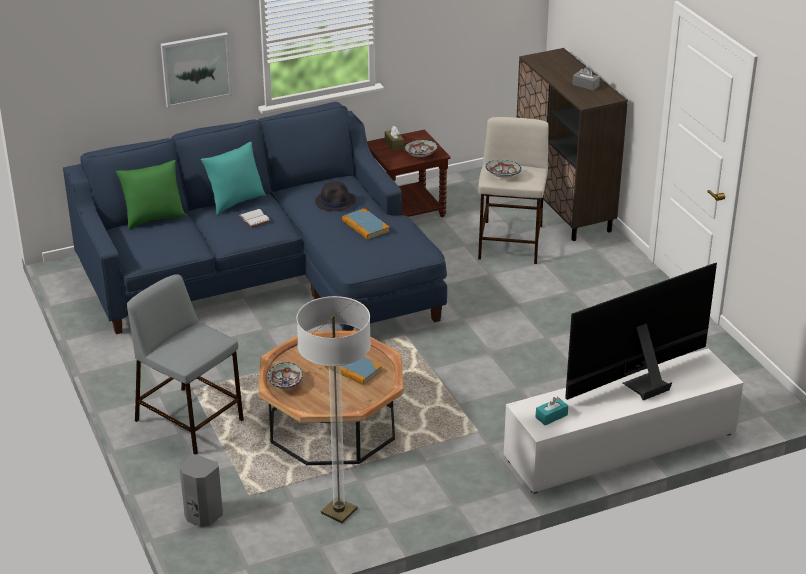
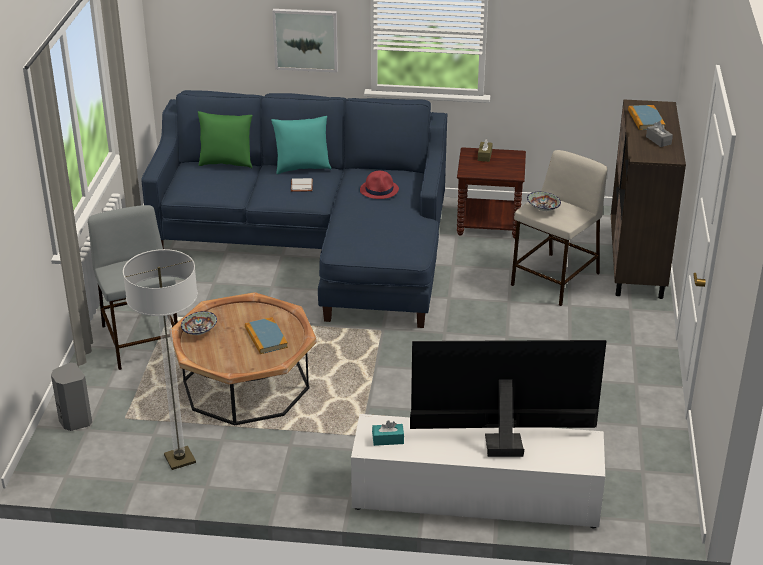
camera: 30 degrees right, 0 degrees up
black hat [315,181,356,211] -> red hat [360,171,399,199]
book [342,208,390,240] -> book moved to [628,105,665,130]
bowl [404,140,438,157] -> none

